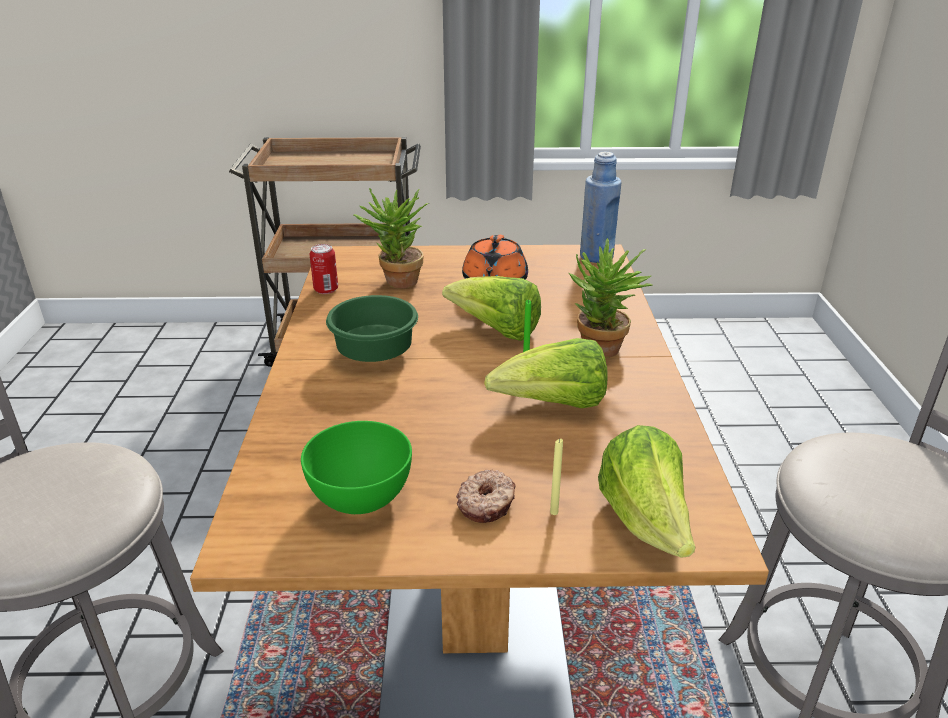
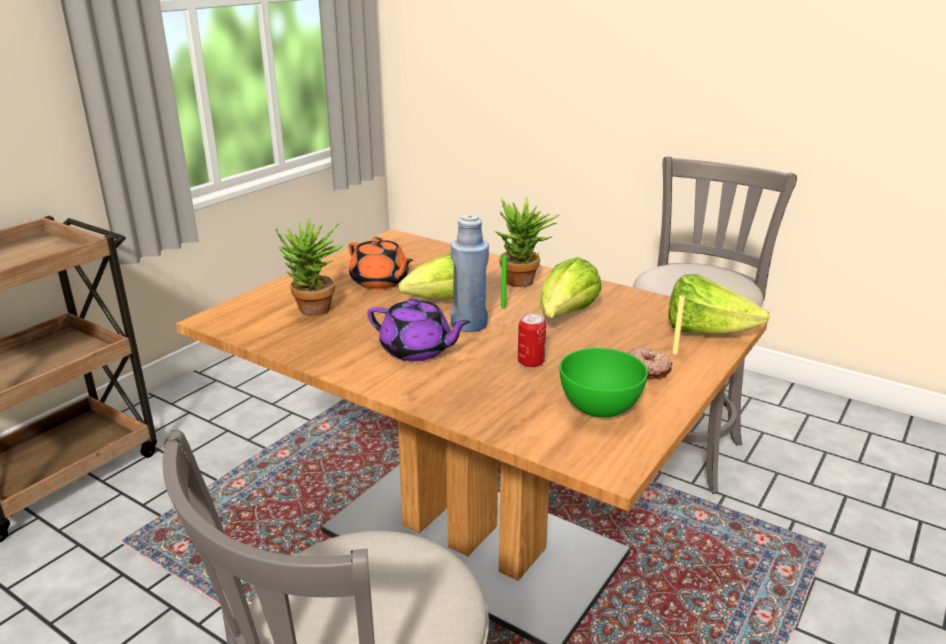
camera: 55 degrees left, 5 degrees down
can [309,244,338,294] -> can moved to [518,313,546,368]
green bowl [326,295,418,362] -> purple teapot [367,298,471,362]
blue bottle [580,152,622,263] -> blue bottle moved to [451,214,489,332]

